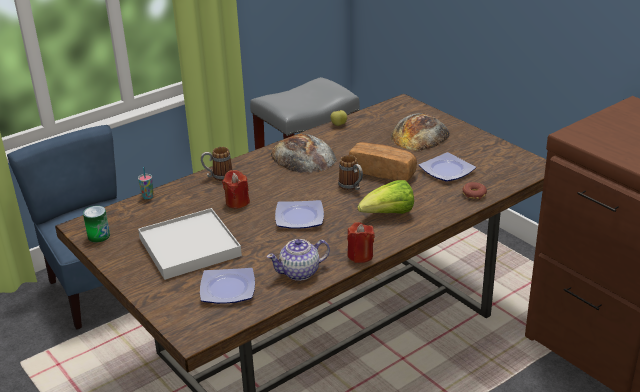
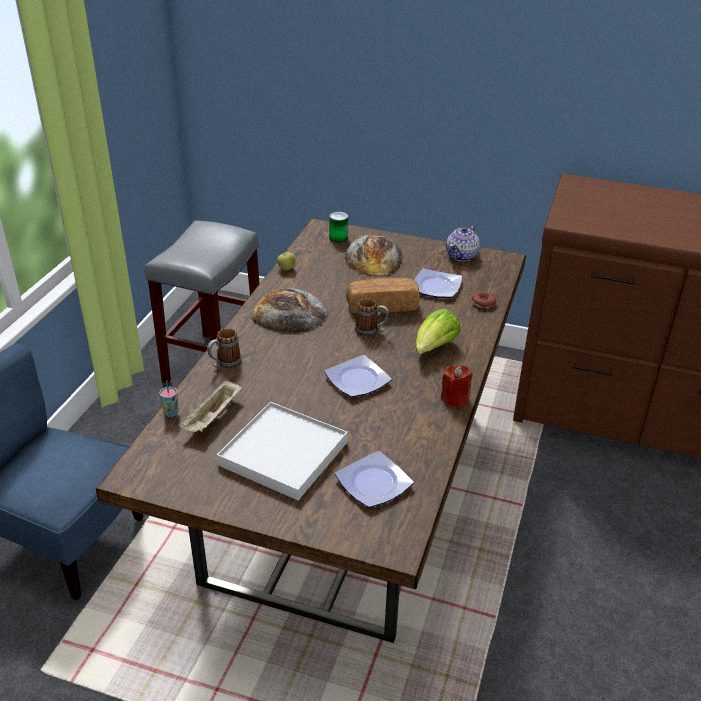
camera: 35 degrees left, 5 degrees up
can [83,206,110,243] -> can moved to [329,212,348,243]
red candle [222,170,250,209] -> none
teapot [267,239,330,281] -> teapot moved to [446,225,480,262]
none -> beige tray [179,379,242,432]

